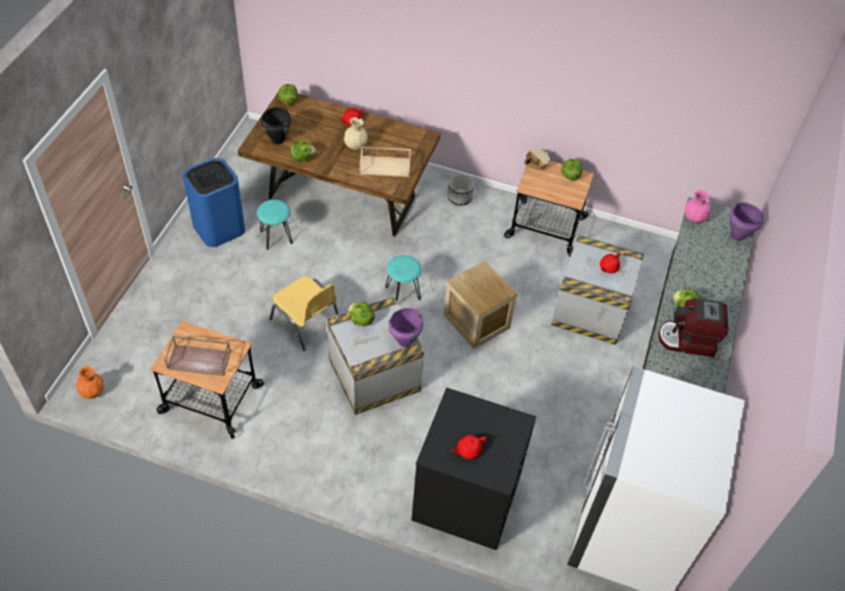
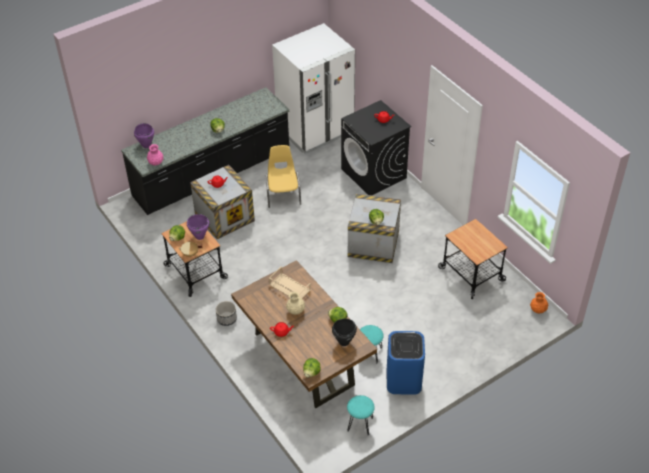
camera: 140 degrees left, 5 degrees down
brown tray [164,336,231,376] -> none
yellow chair [269,276,339,351] -> yellow chair moved to [266,145,301,208]
turquoise stool [385,255,422,301] -> turquoise stool moved to [347,395,375,435]
purple cooking pot [388,308,423,347] -> purple cooking pot moved to [187,214,209,240]
crate [444,261,517,349] -> none
coffee machine [658,298,728,357] -> none

